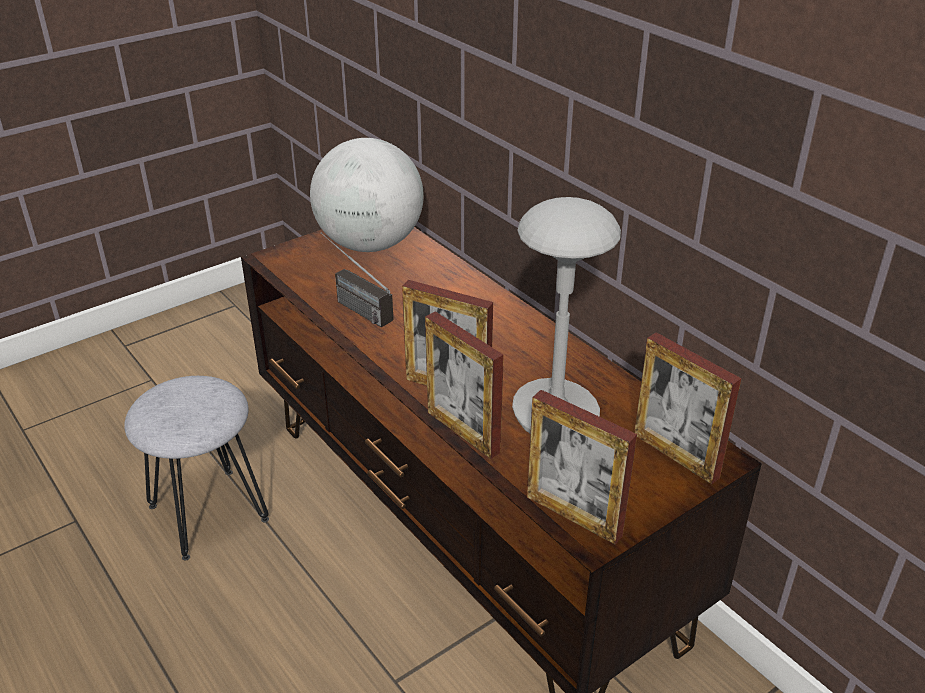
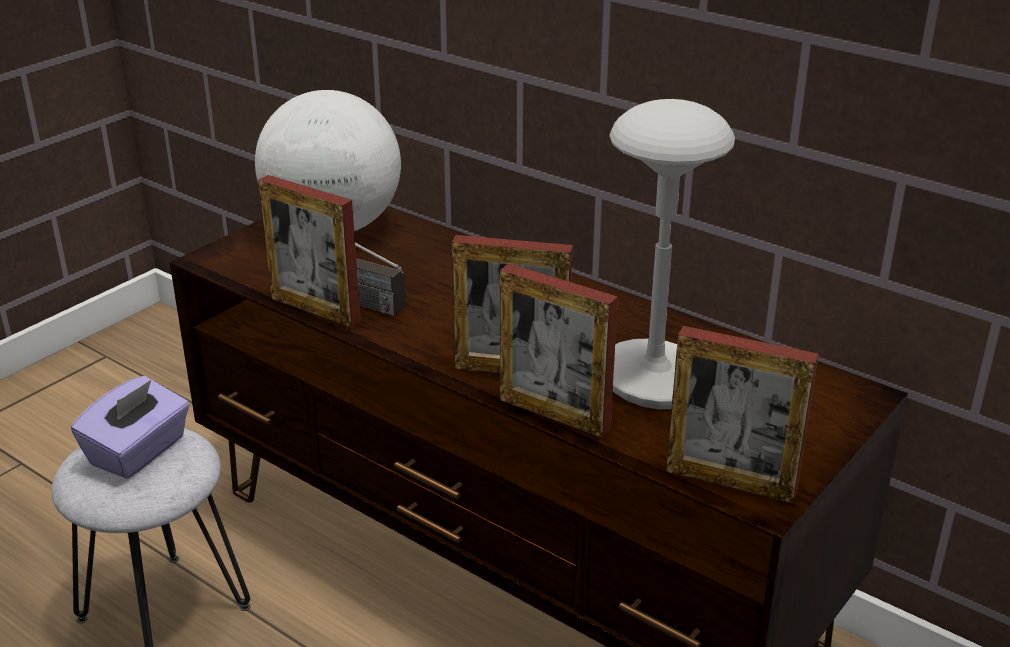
camera: 15 degrees left, 5 degrees down
picture frame [634,332,742,484] -> picture frame moved to [258,175,361,328]
none -> purple tissue box [71,376,190,479]

